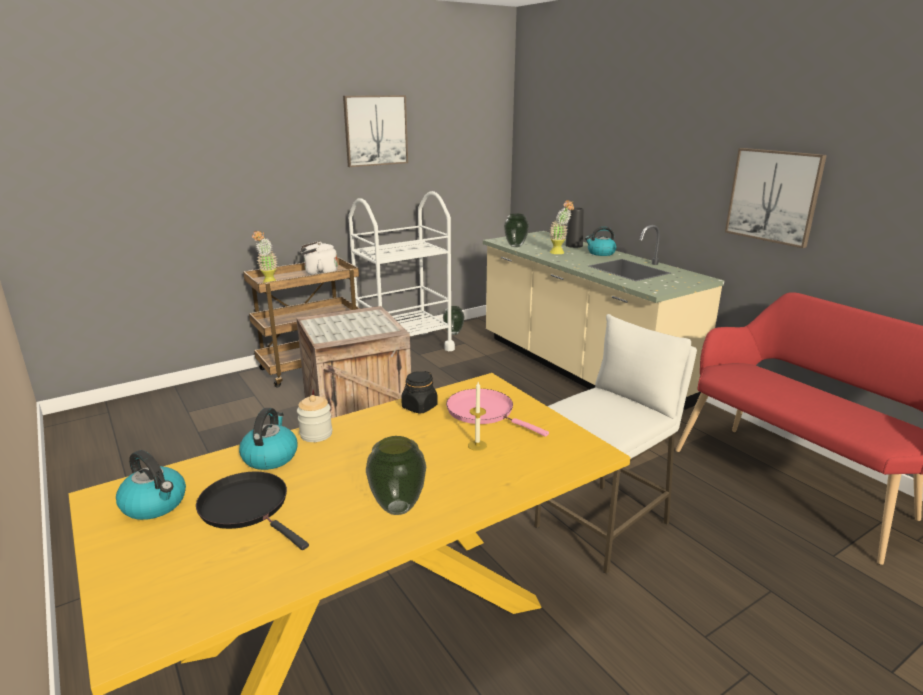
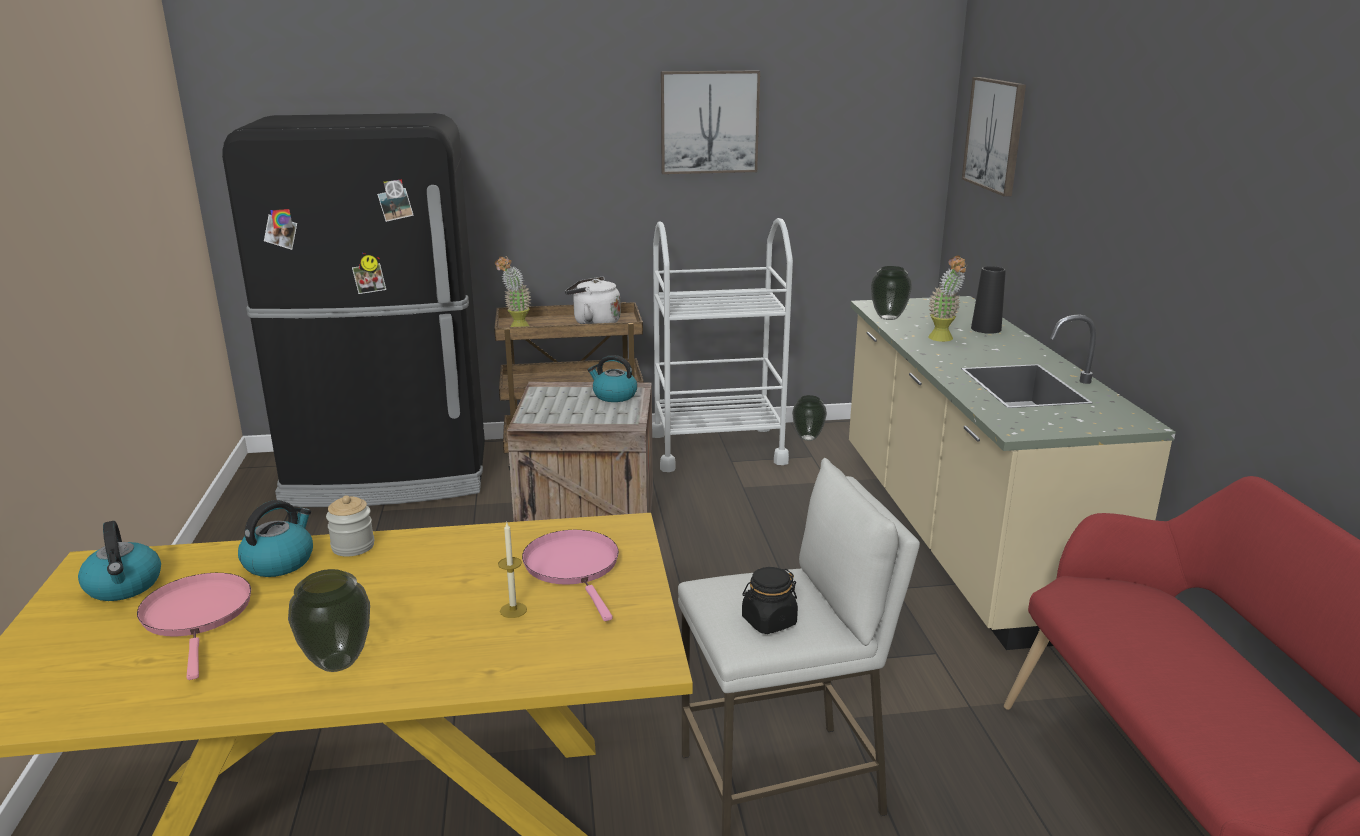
camera: 25 degrees right, 0 degrees up
black frying pan [196,471,309,550] -> pink frying pan [137,573,251,680]
black jar [401,371,438,414] -> black jar moved to [742,567,798,634]
kettle [585,227,617,256] -> kettle moved to [587,355,637,402]
picture [725,148,827,248] -> picture moved to [962,77,1026,197]
none -> black fridge [222,113,485,507]

